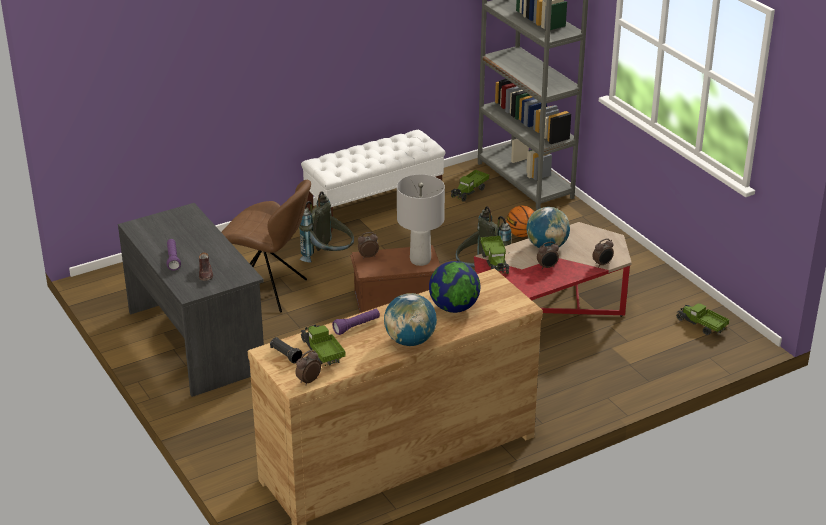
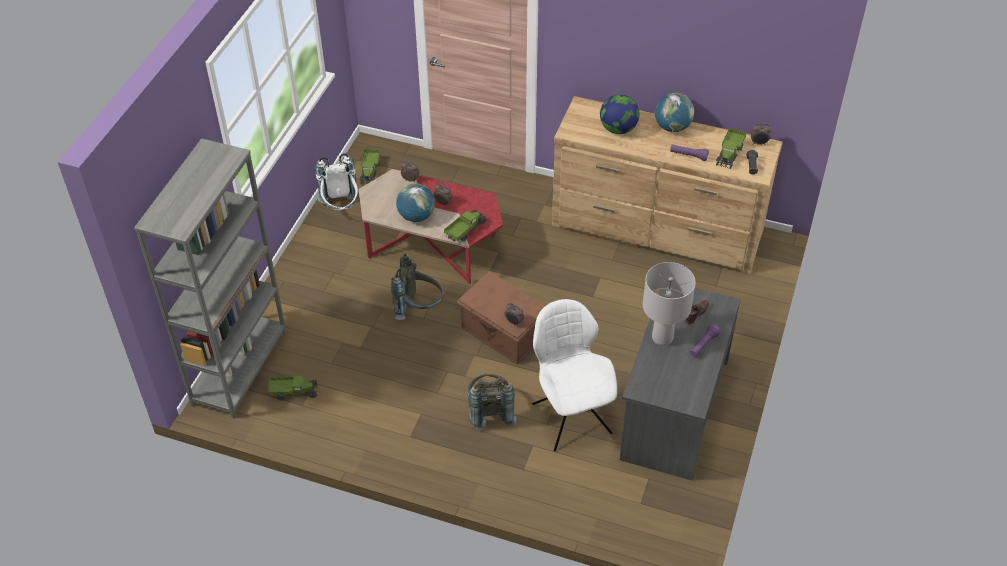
camera: 130 degrees left, 15 degrees up
brown chair [221,180,311,312] -> white chair [532,299,617,451]
white bench [301,130,445,233] -> none
grey table lamp [397,174,445,266] -> grey table lamp moved to [643,262,696,346]
basketball [506,206,534,237] -> none
none -> white backpack [315,153,358,210]

